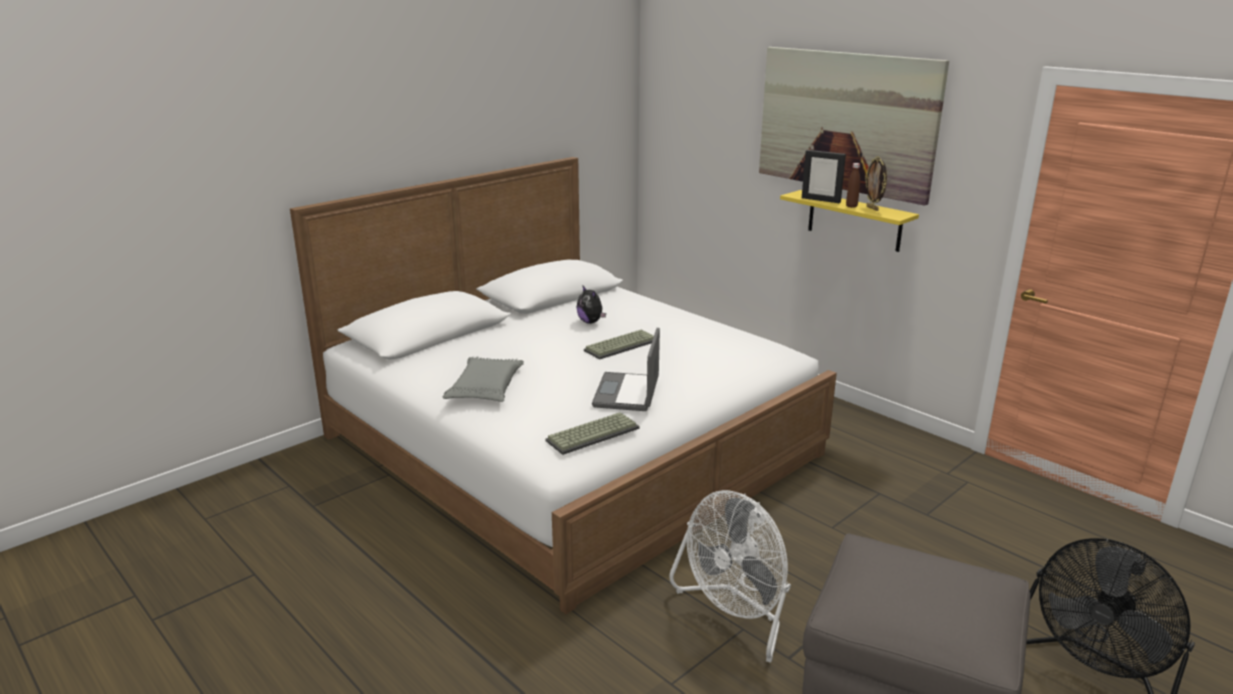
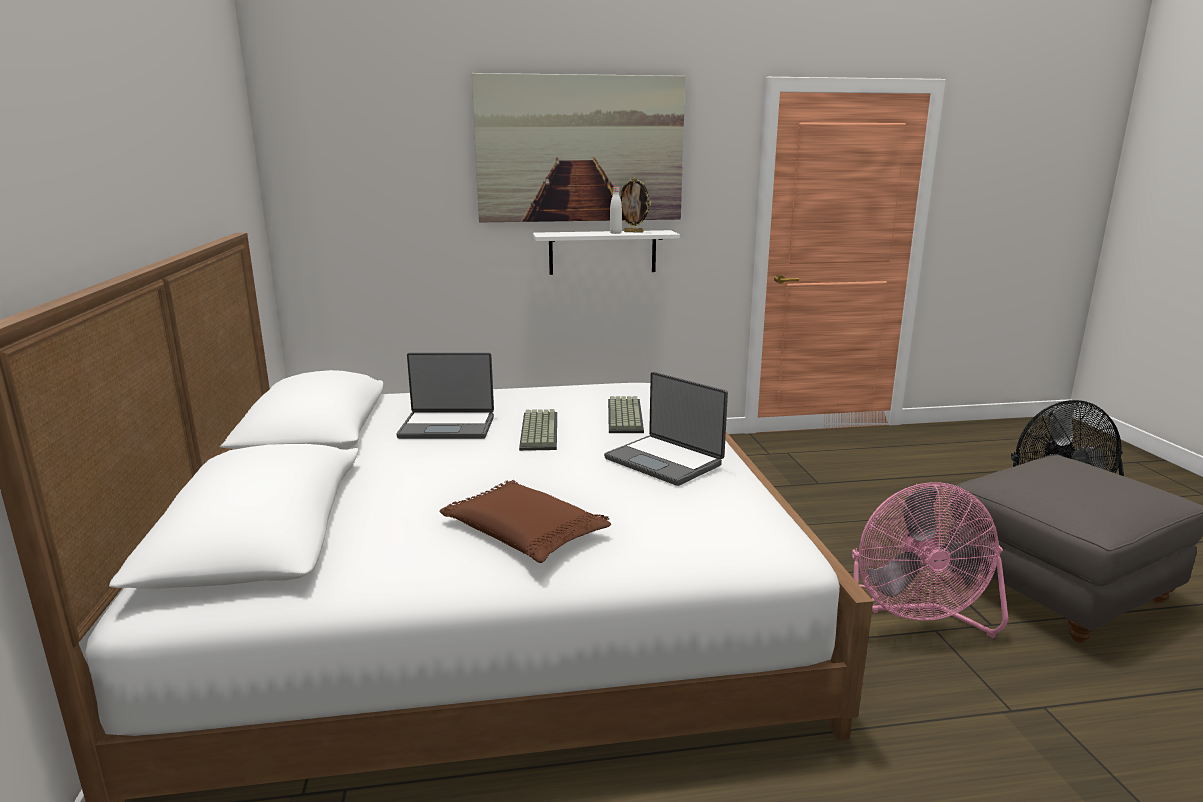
camera: 55 degrees left, 5 degrees down
grey pillow [443,356,524,402] -> brown pillow [440,480,612,563]
keyboard [546,412,640,455] -> keyboard moved to [608,396,644,433]
plush toy [577,285,606,324] -> laptop [396,352,494,439]
white fan [669,490,791,663] -> pink fan [852,482,1008,639]
yellow shelf [780,190,919,252] -> white shelf [533,230,680,275]
picture frame [802,150,846,203] -> none
brown bottle [846,163,860,208] -> white bottle [610,187,622,234]

